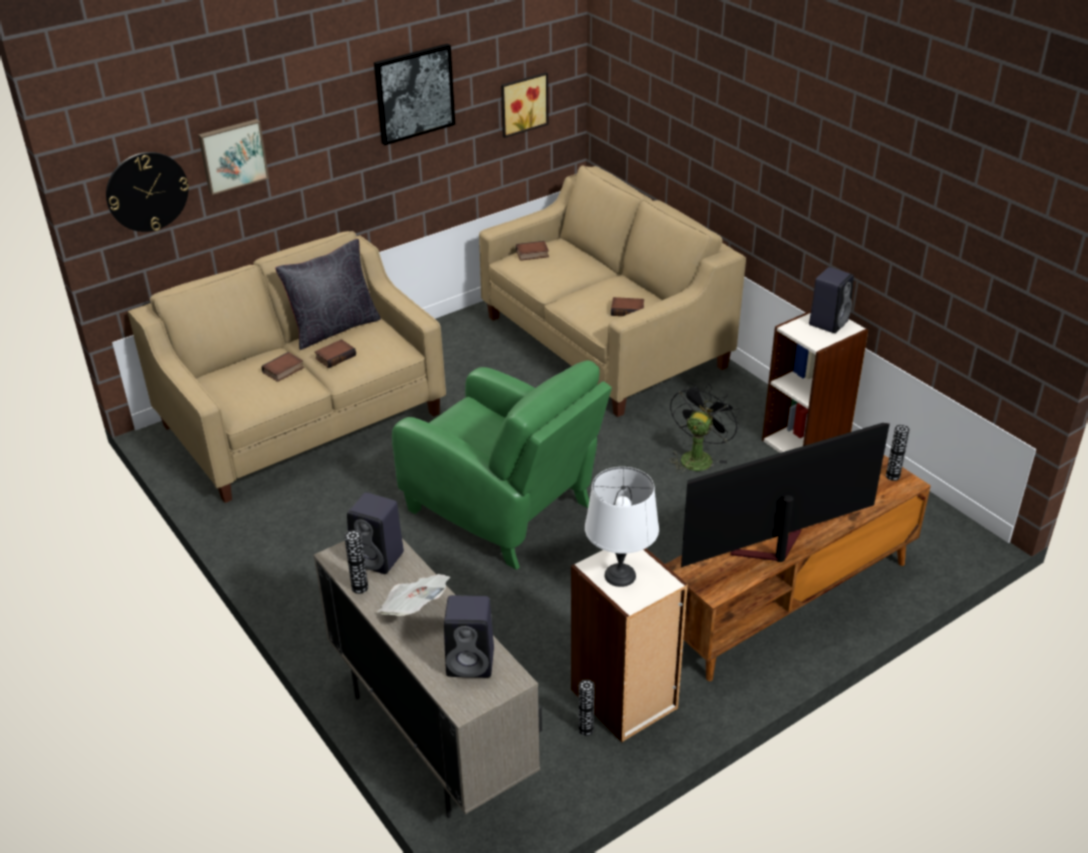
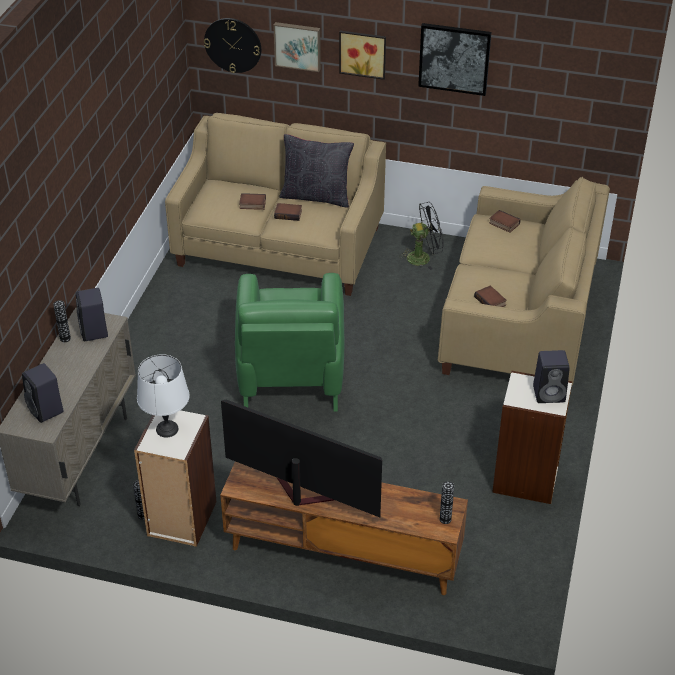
camera: 50 degrees right, 5 degrees up
newspaper [377,574,450,616] -> none
picture [501,72,549,138] -> picture moved to [339,30,386,80]
black fan [669,383,740,473] -> black fan moved to [399,202,444,270]

